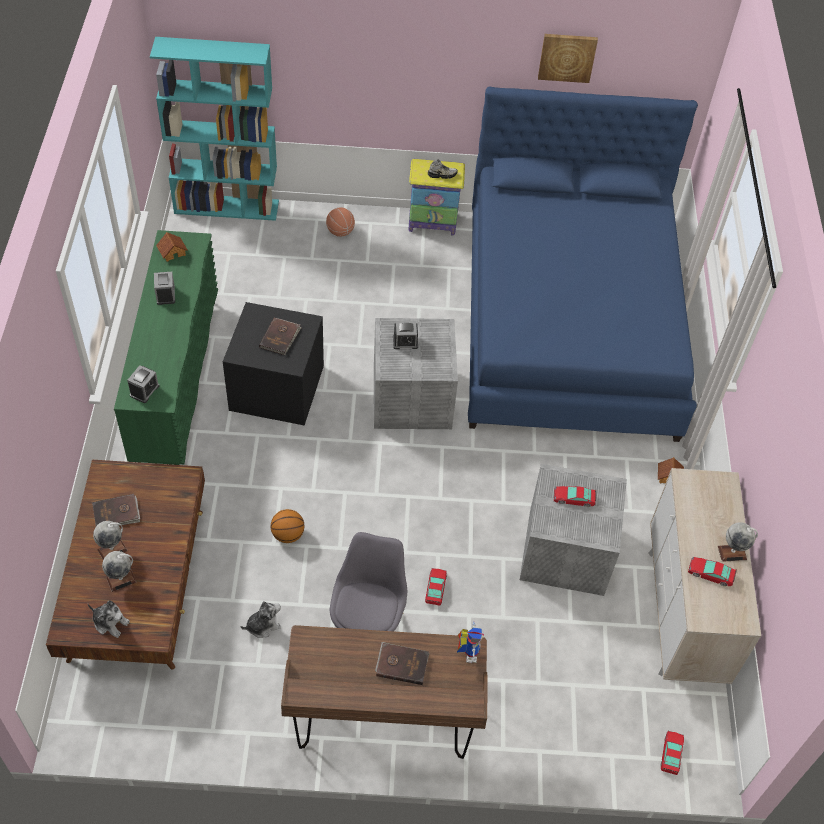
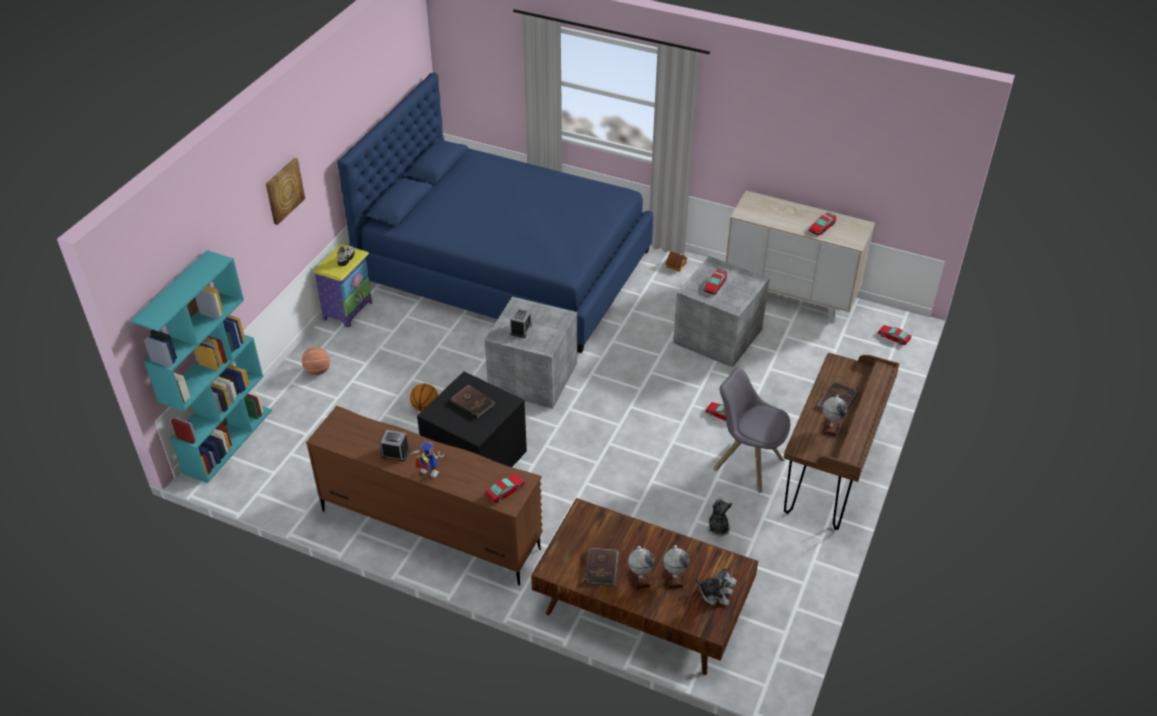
camera: 65 degrees left, 10 degrees down
plush toy [88,600,130,638] -> plush toy turned 60 degrees clockwise [695,567,737,606]
green dresser [114,230,218,465] -> brown dresser [306,406,543,585]
alarm clock [127,365,159,403] -> toy car [485,474,525,503]
toy house [156,232,187,262] -> none
basketball [271,509,305,543] -> basketball moved to [410,384,438,412]
toy robot [457,622,484,663] -> toy robot moved to [409,442,444,478]
picture [538,34,598,83] -> picture moved to [266,158,305,225]
globe [718,522,758,562] -> globe moved to [822,395,847,437]

